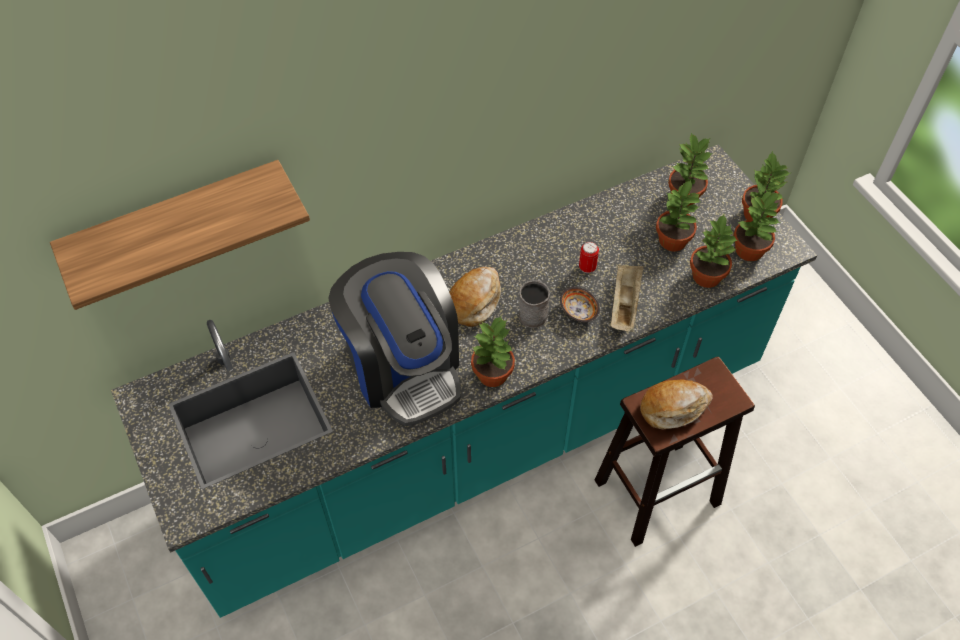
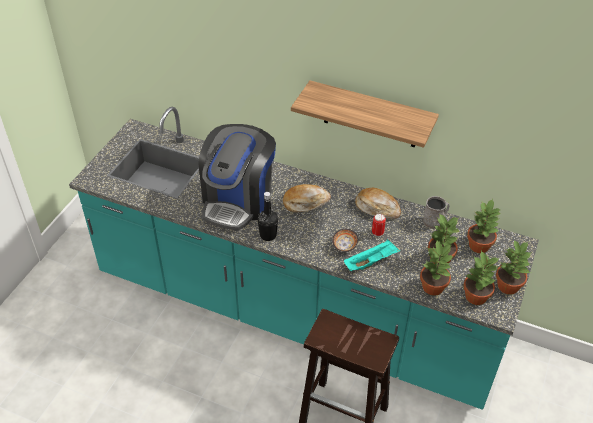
camera: 50 degrees right, 10 degrees down
shelf [50,160,310,310] -> shelf moved to [291,80,439,148]
potted plant [471,316,515,387] -> black bottle [257,192,278,241]
grey mug [519,280,550,328] -> grey mug moved to [423,196,449,229]
beige tray [611,265,644,332] -> turquoise tray [344,239,400,271]
bread [640,379,713,429] -> bread moved to [355,188,401,219]

